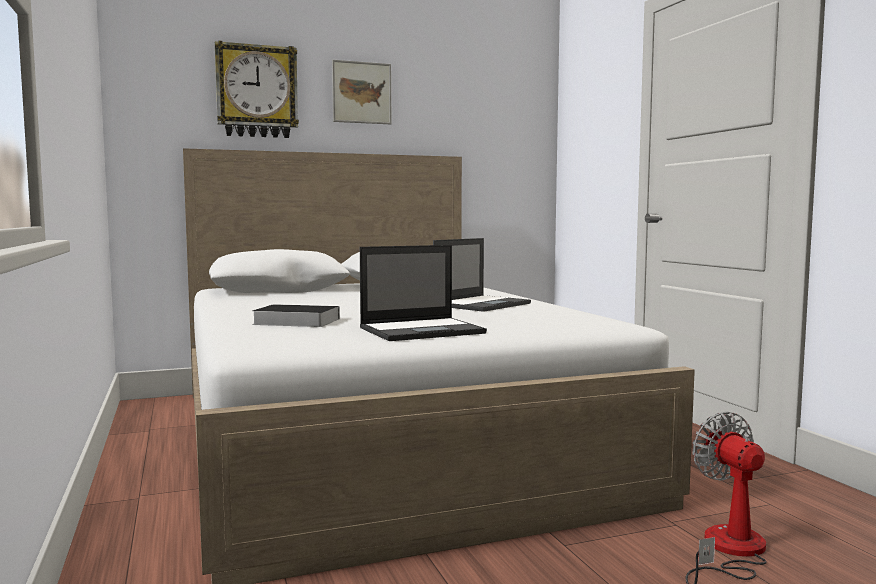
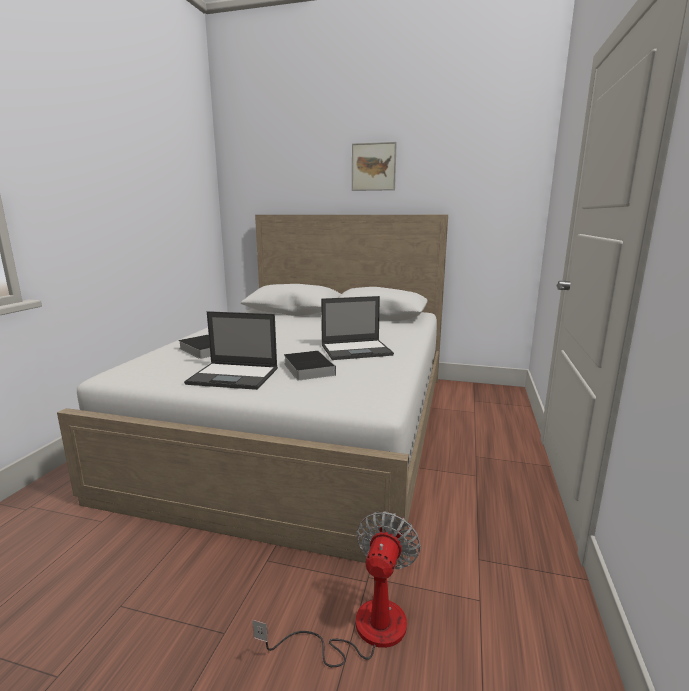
camera: 35 degrees right, 10 degrees up
wall clock [215,41,299,138] -> none
none -> book [284,351,336,381]

